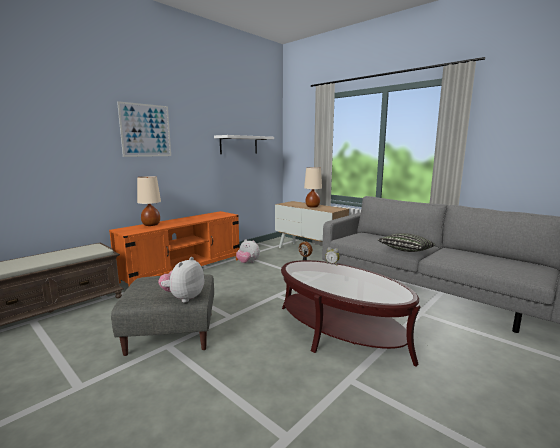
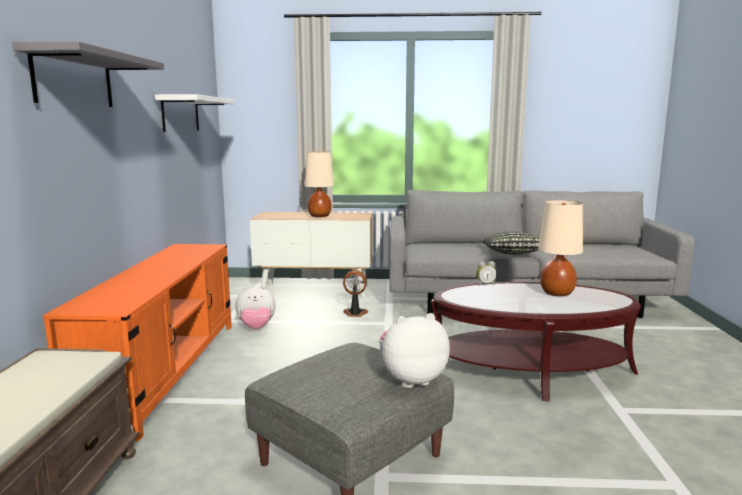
camera: 40 degrees left, 0 degrees up
picture [117,101,171,157] -> grey shelf [12,41,164,107]
beige table lamp [137,176,161,226] -> beige table lamp moved to [538,200,583,296]
plush toy [158,257,204,303] -> plush toy turned 90 degrees clockwise [379,313,450,388]

